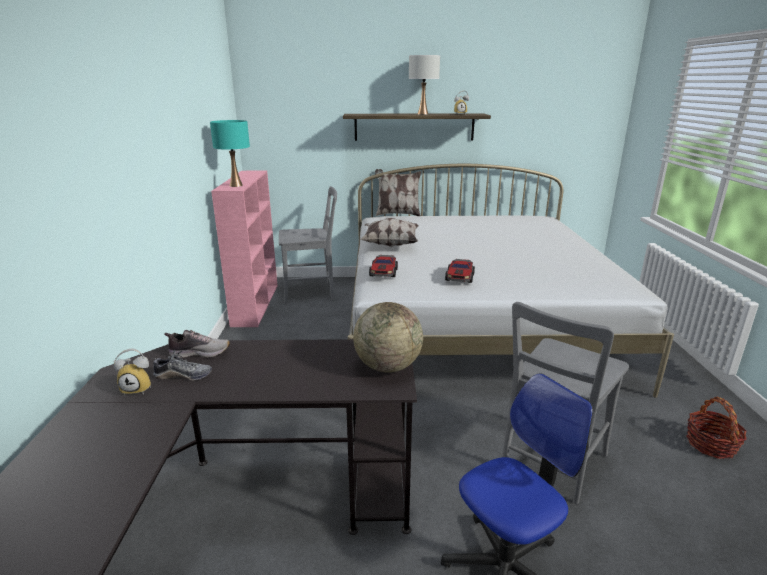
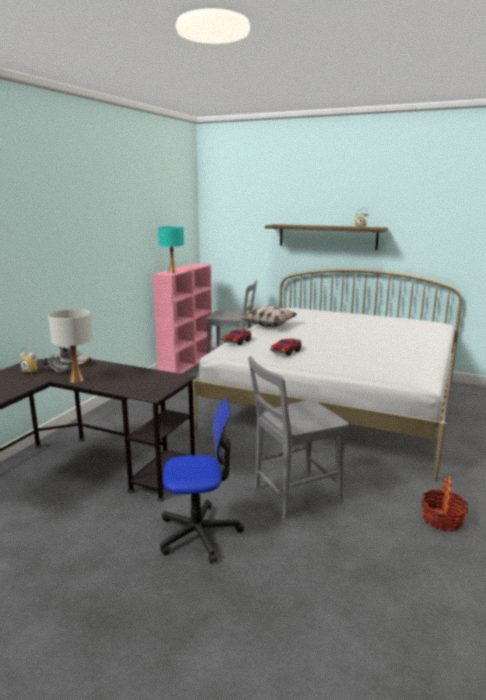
camera: 25 degrees right, 5 degrees down
globe [353,302,423,373] -> none
pillow [375,169,421,216] -> none
white table lamp [409,55,440,115] -> white table lamp moved to [48,309,93,383]

